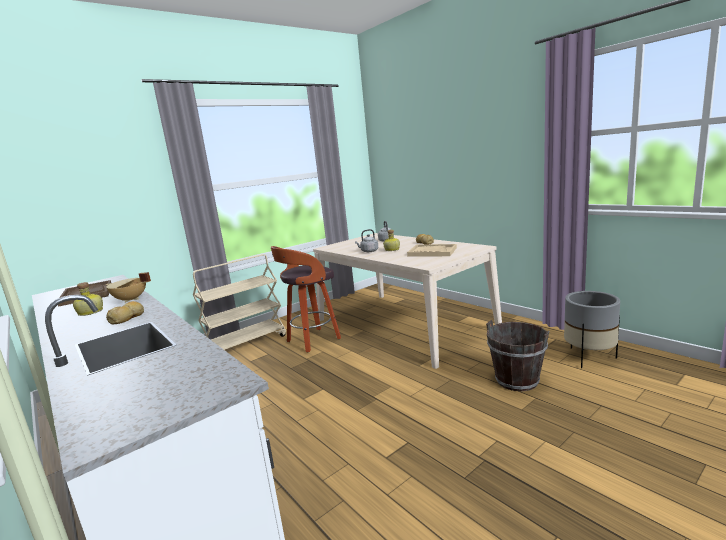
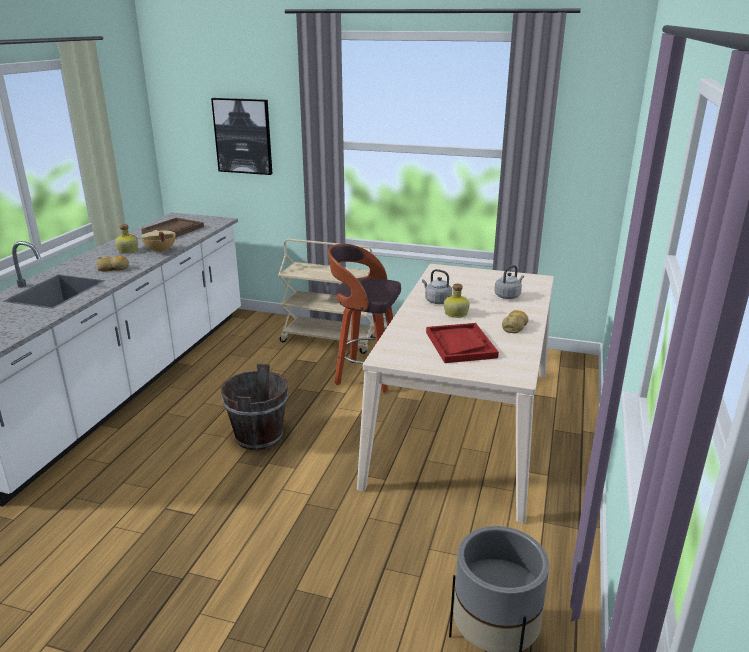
camera: 55 degrees right, 10 degrees up
beige tray [407,244,457,256] -> red tray [426,323,499,363]
brown bucket [486,320,549,391] -> brown bucket moved to [221,364,288,450]
none -> picture [211,98,272,175]

